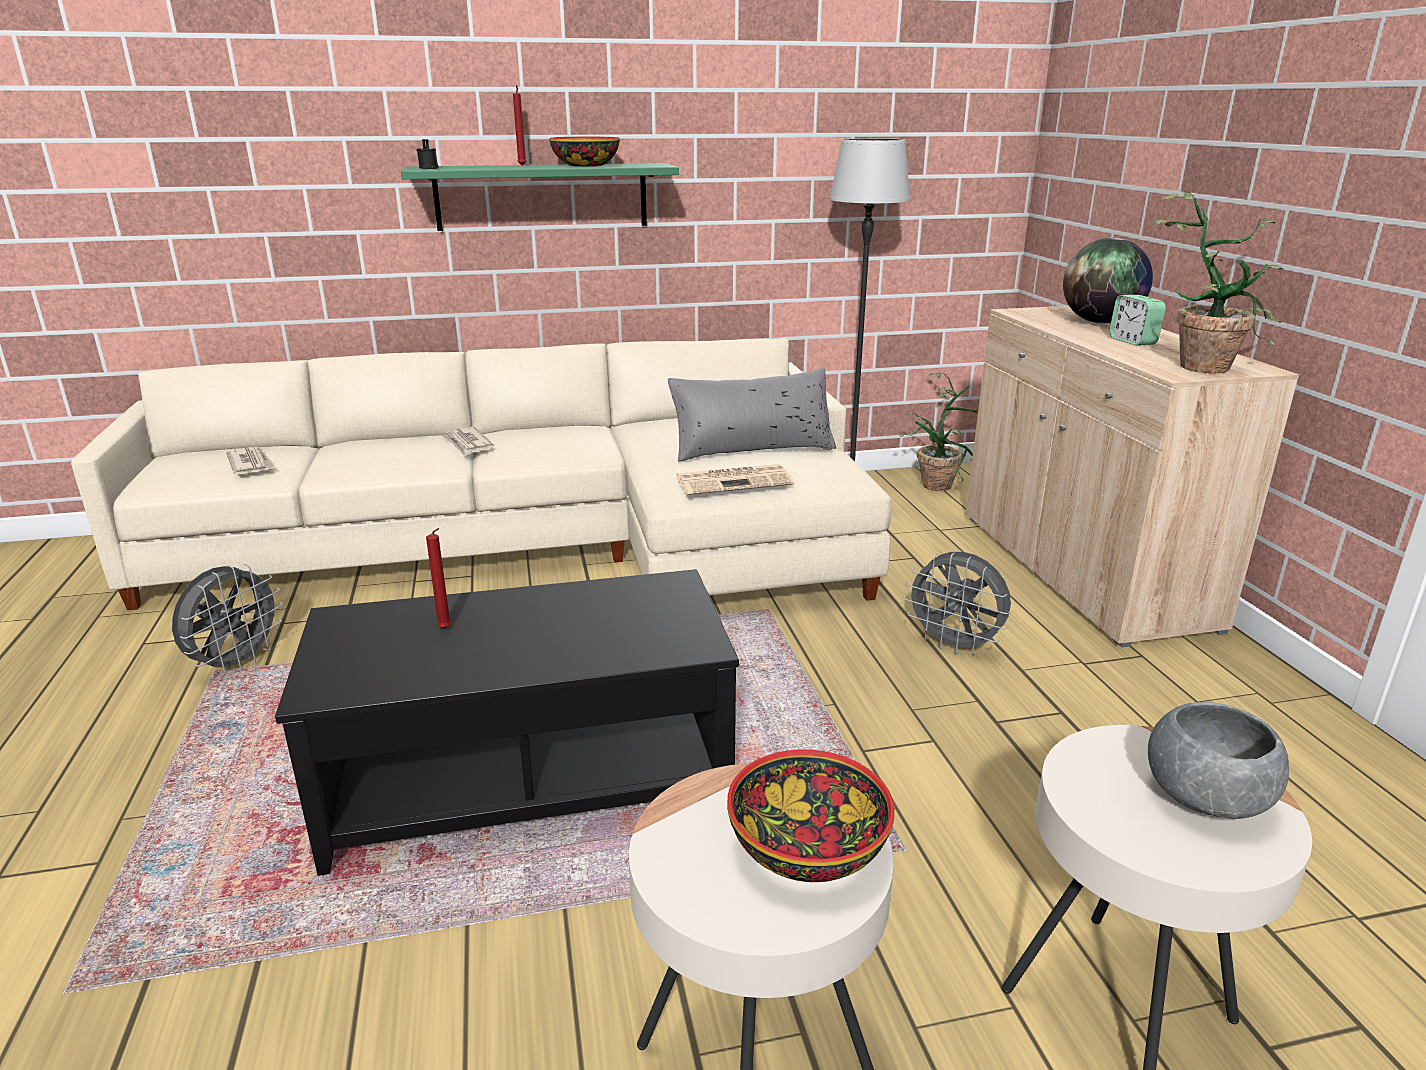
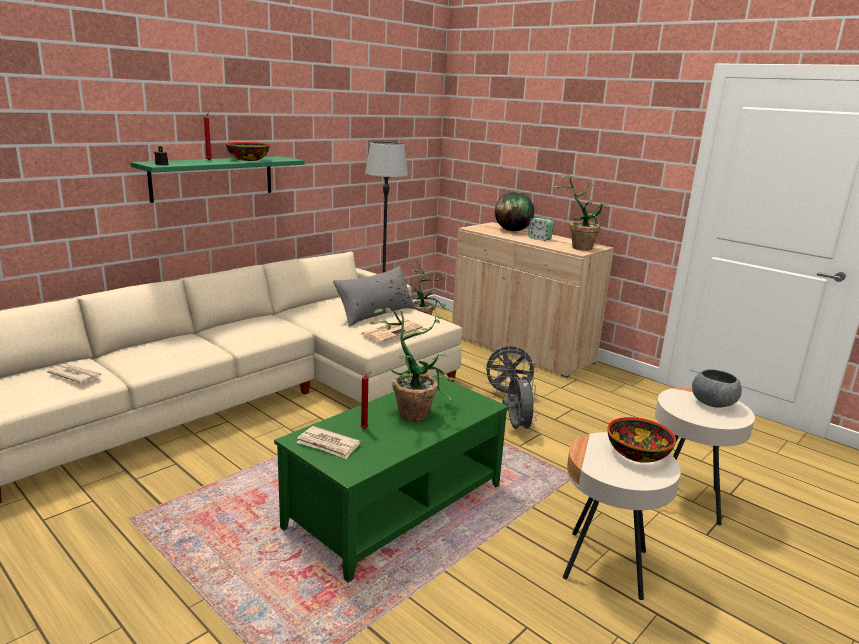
camera: 35 degrees left, 5 degrees down
grey fan [172,564,283,675] -> grey fan moved to [502,373,538,433]
black coffee table [275,569,739,876] -> green coffee table [274,375,508,583]
newspaper [443,427,494,456] -> newspaper moved to [296,426,360,459]
none -> potted plant [370,307,456,421]

